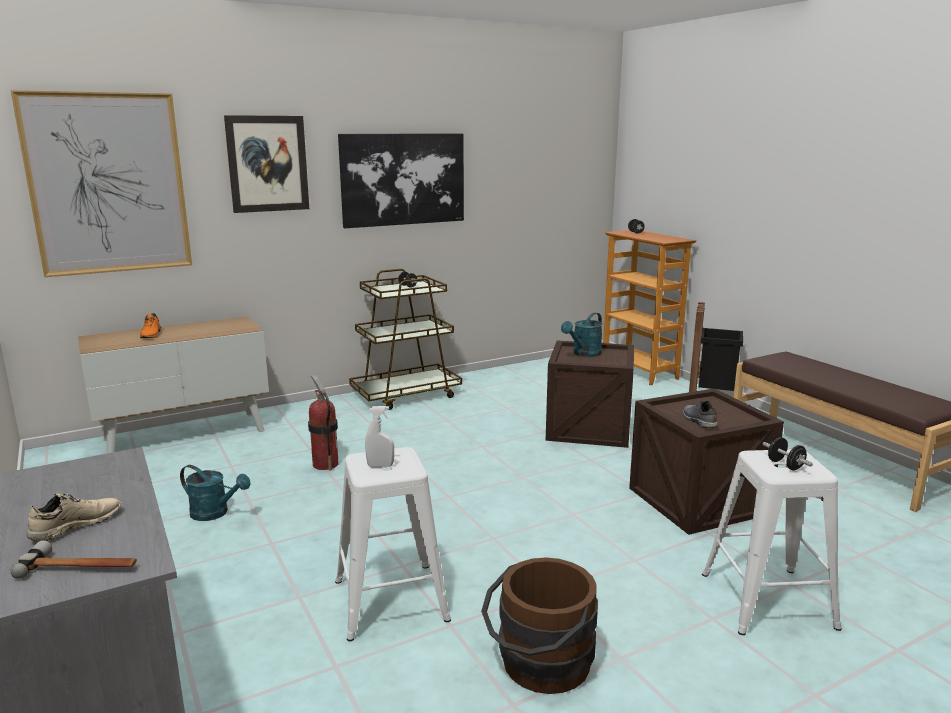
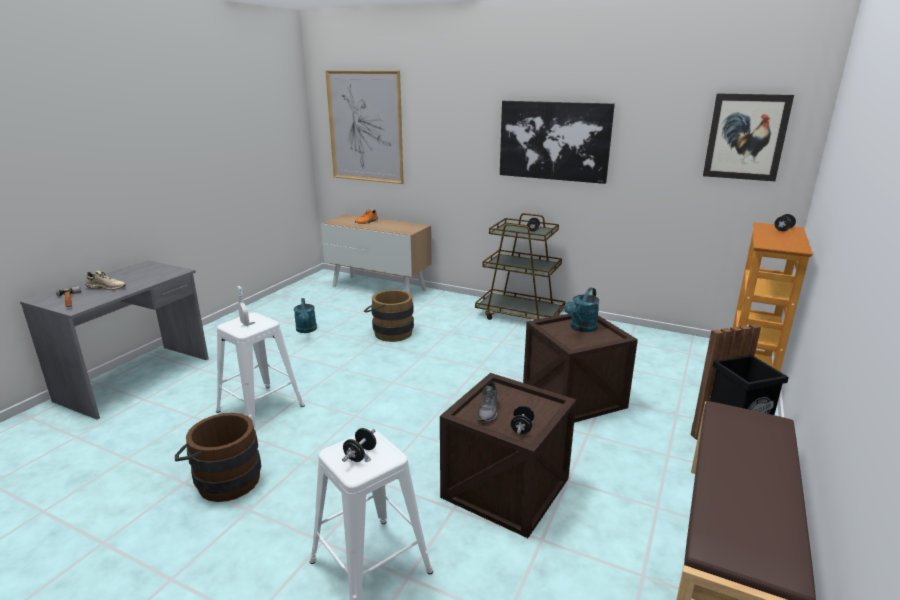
camera: 55 degrees right, 5 degrees up
picture [224,115,309,213] -> picture moved to [703,94,794,181]
fire extinguisher [308,374,338,470] -> brown bucket [364,290,414,342]
turquoise watering can [561,312,602,357] -> turquoise watering can turned 60 degrees counterclockwise [564,287,600,332]
grey shoe [683,401,718,428] -> grey shoe turned 150 degrees clockwise [477,381,498,422]
none -> black dumbbell [511,405,534,434]

